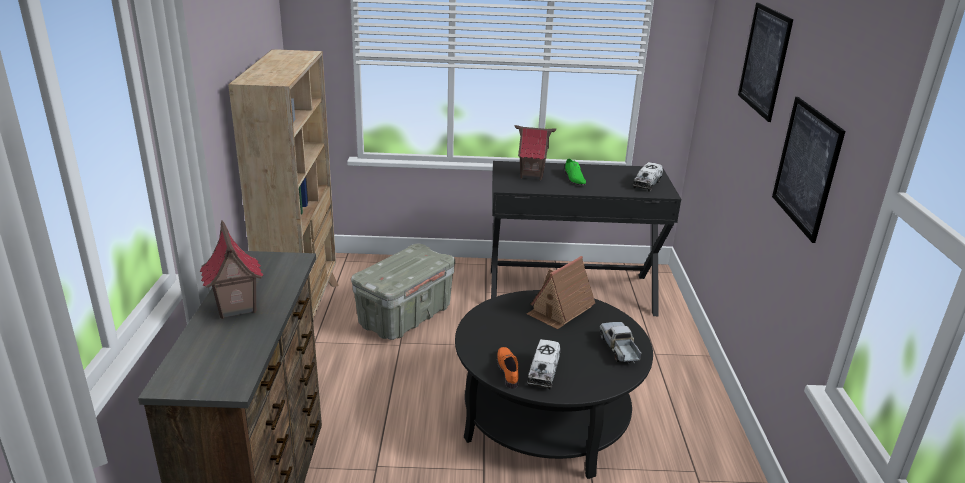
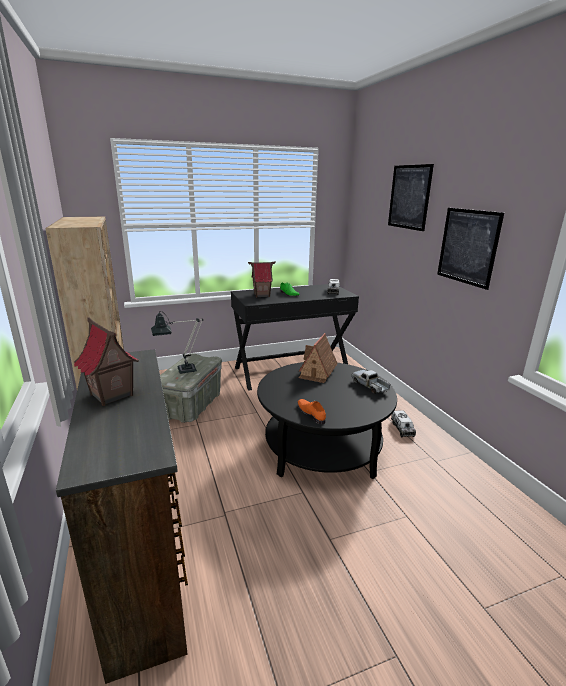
camera: 20 degrees left, 5 degrees down
toy truck [527,339,560,389] -> toy truck moved to [391,410,416,437]
none -> table lamp [151,311,203,374]

